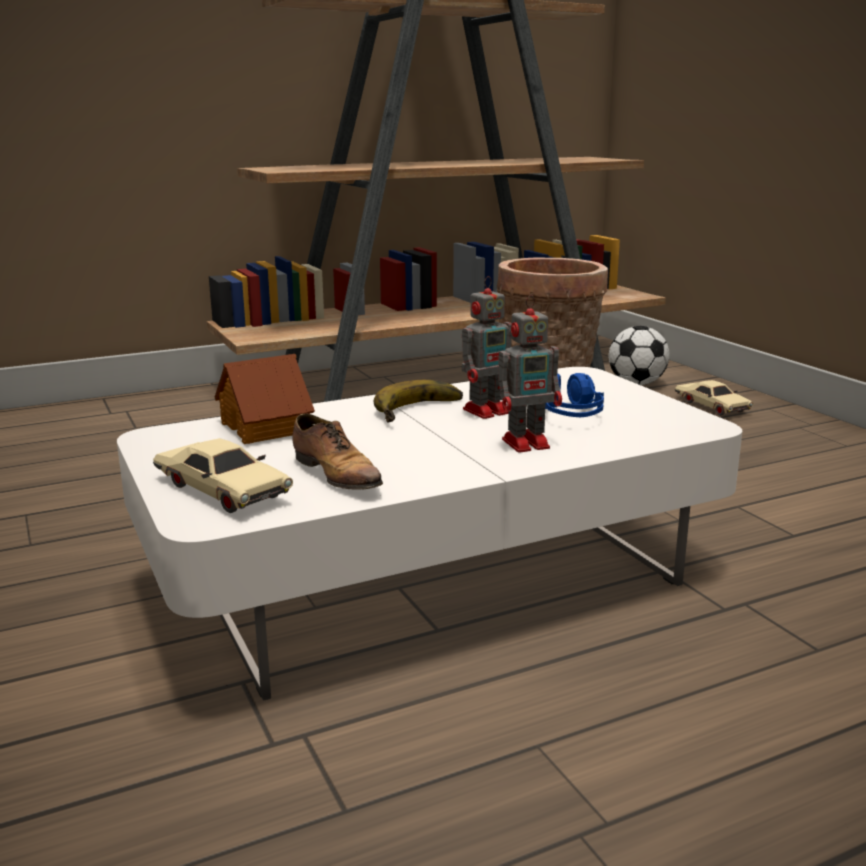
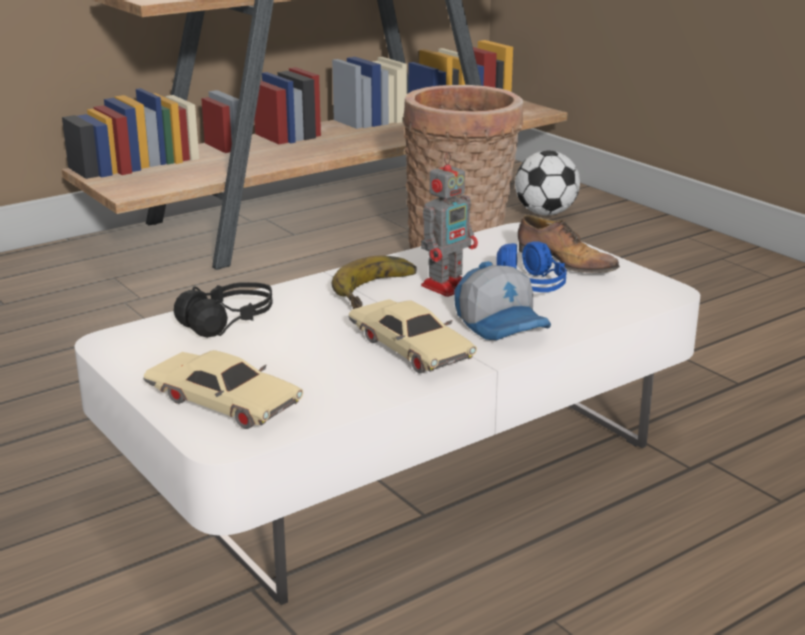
camera: 10 degrees left, 5 degrees up
toy house [215,354,315,444] -> black headphones [174,282,273,338]
shoe [292,414,383,496] -> shoe moved to [518,214,620,273]
toy robot [498,295,562,452] -> cap [454,261,551,340]
beige toy car [675,380,754,416] -> beige toy car moved to [348,299,477,374]

